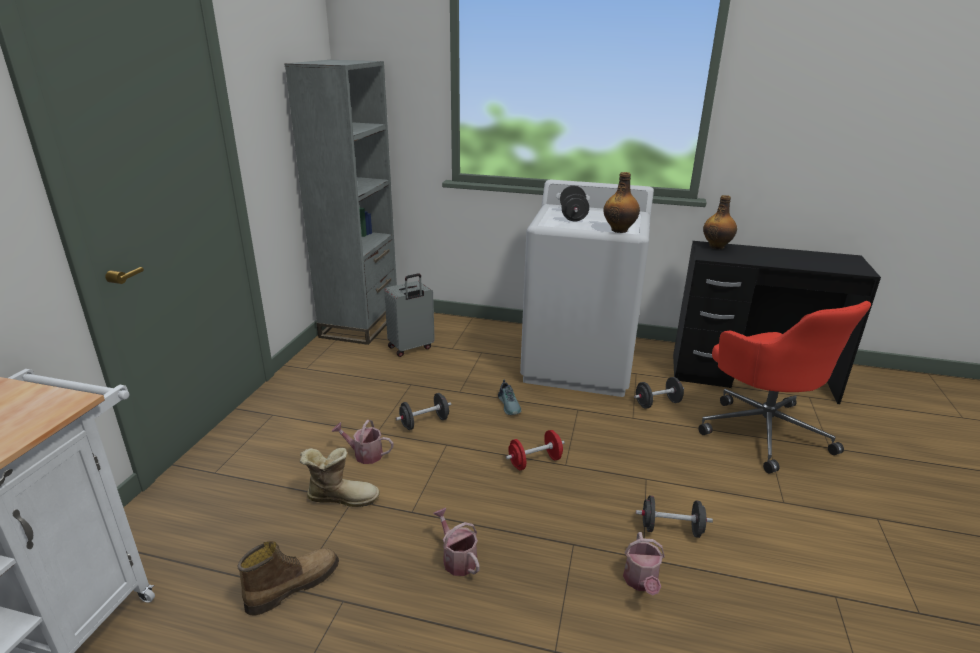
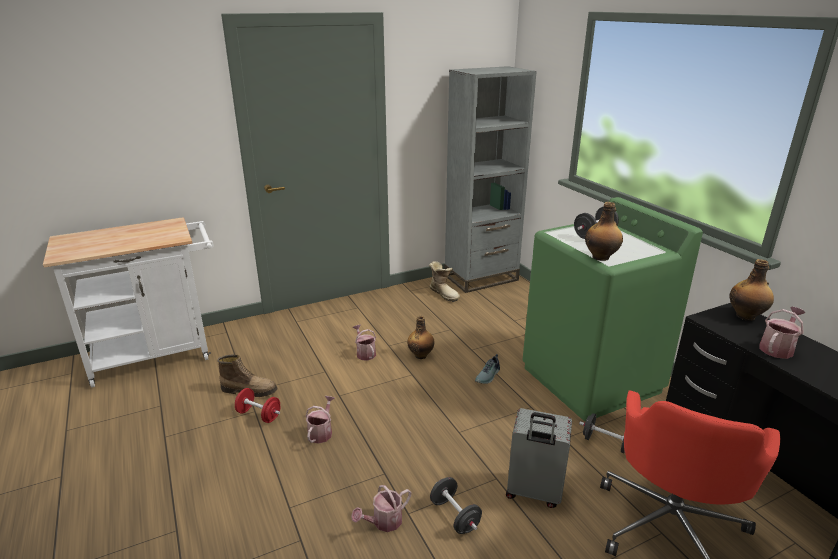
camera: 50 degrees right, 0 degrees up
boot [300,448,380,507] -> boot moved to [429,261,460,302]
grey suitcase [384,273,435,357] -> grey suitcase moved to [506,408,572,508]
black dumbbell [396,393,451,430] -> bottle [407,316,435,359]
red dumbbell [506,430,564,470] -> red dumbbell moved to [235,388,280,423]
white washing machine [520,180,654,397] -> green washing machine [523,197,703,421]
none -> watering can [759,307,805,359]

